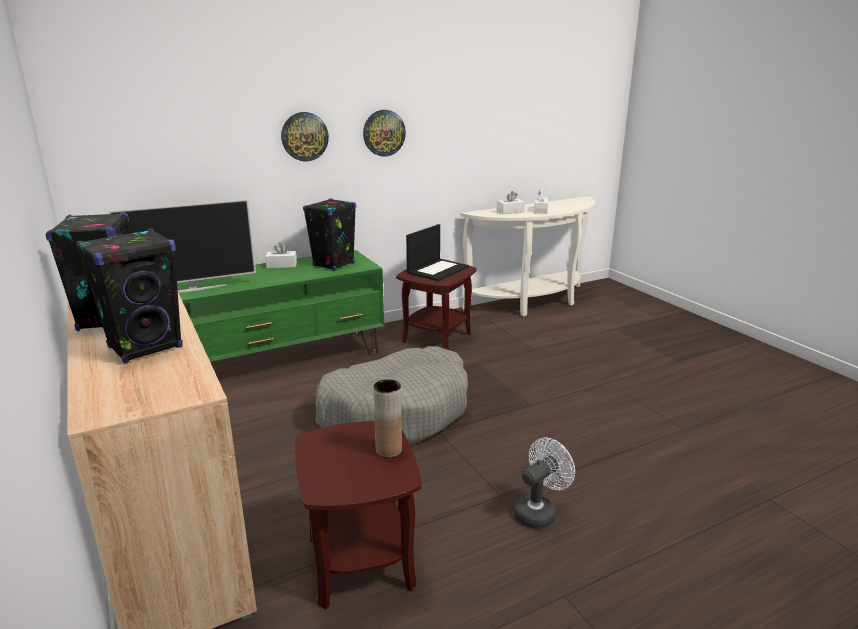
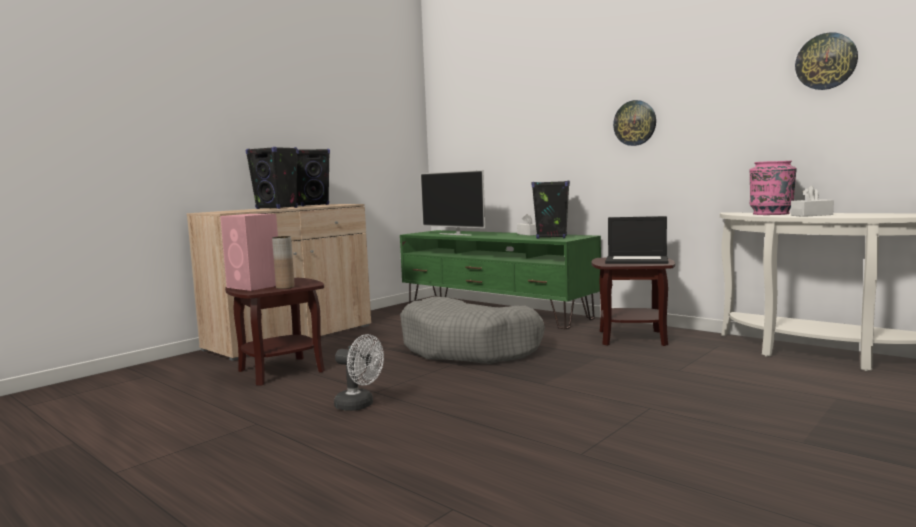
camera: 70 degrees right, 15 degrees down
wall clock [281,112,329,162] -> wall clock moved to [795,32,858,90]
white tissue box [497,191,525,214] -> pink vase [749,161,797,215]
none -> pink speaker [220,214,278,291]

